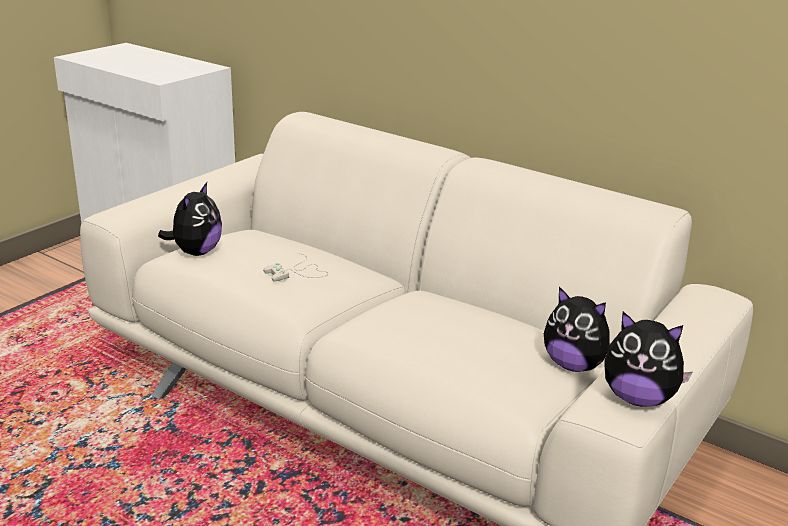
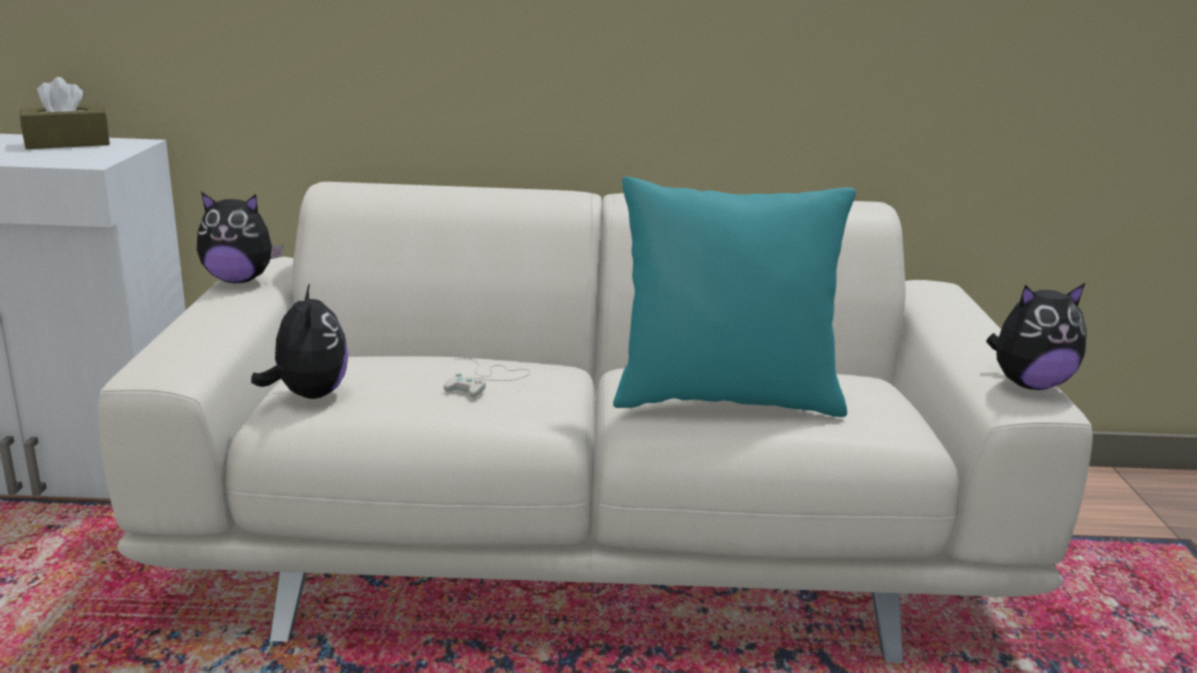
camera: 35 degrees left, 5 degrees down
plush toy [544,287,610,372] -> plush toy moved to [197,192,284,283]
none -> brown tissue box [20,77,110,149]
none -> turquoise pillow [613,177,856,417]

